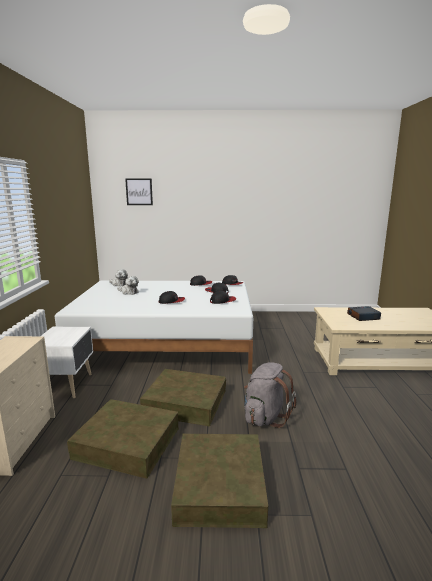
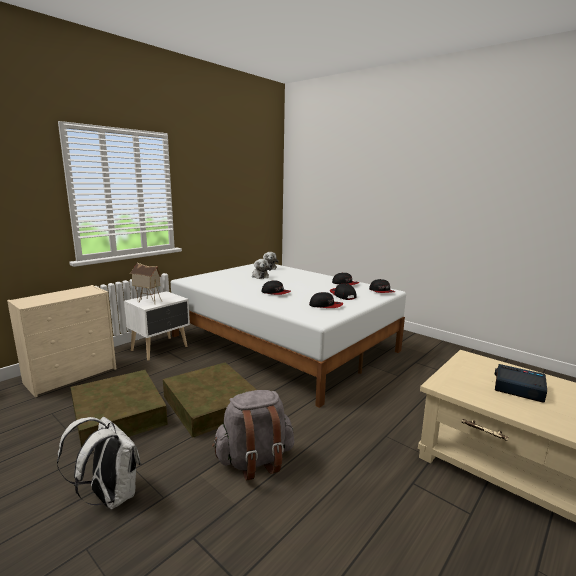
camera: 40 degrees right, 0 degrees up
picture [125,178,153,205] -> none
brown storage box [171,434,268,528] -> white backpack [57,417,141,510]
none -> toy house [130,263,162,305]

